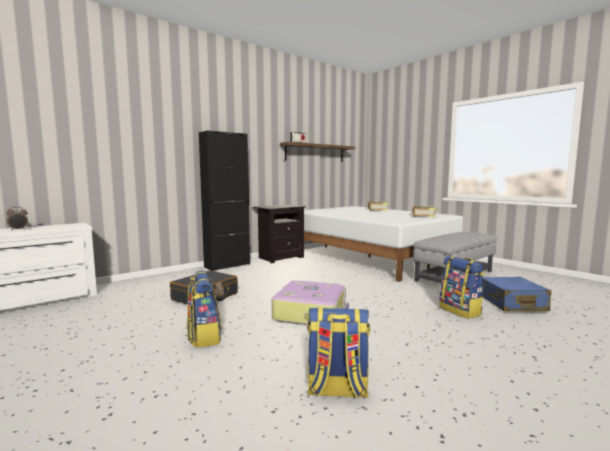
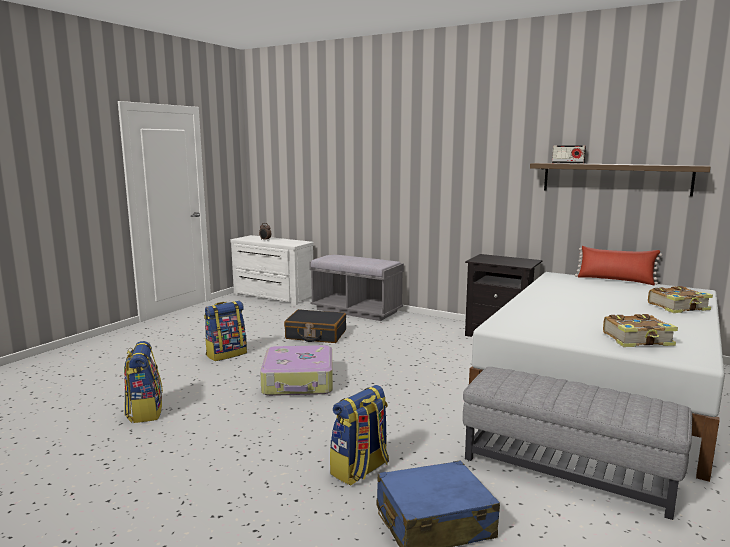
camera: 70 degrees right, 5 degrees up
black cabinet [199,131,250,271] -> none
none -> grey bench [309,254,404,321]
none -> red pillow [575,246,662,285]

